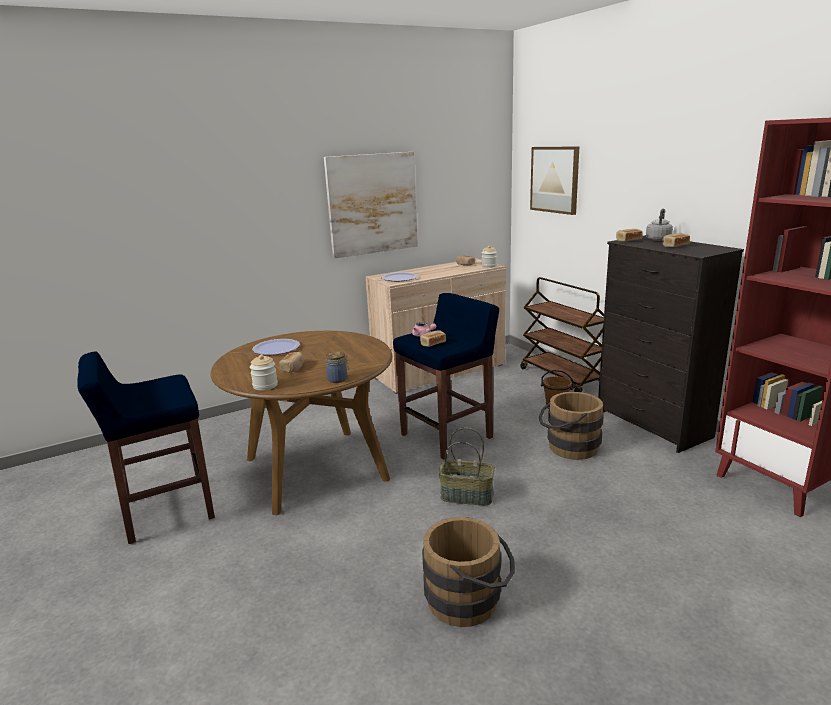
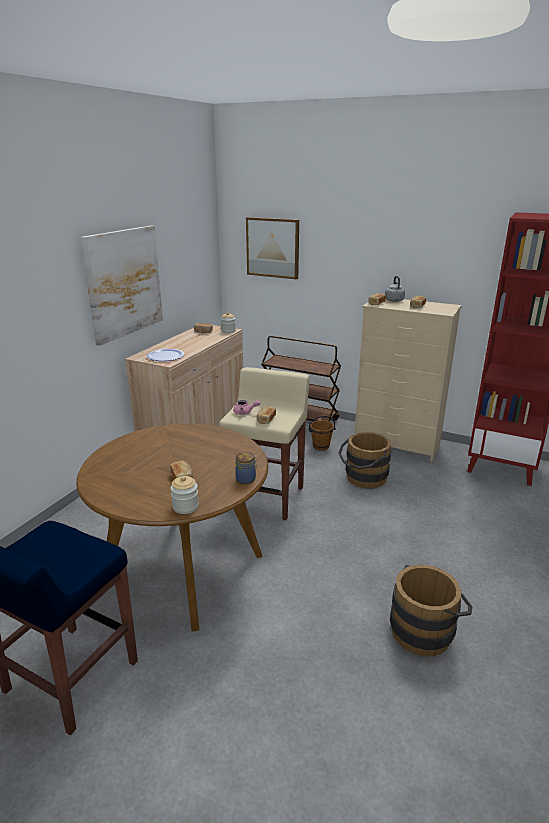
camera: 35 degrees left, 5 degrees up
plate [252,339,300,355] -> none
blue stool [393,293,499,460] -> beige stool [219,367,310,520]
basket [438,428,495,505] -> none
black dresser [598,235,744,453] -> beige dresser [355,299,462,461]

